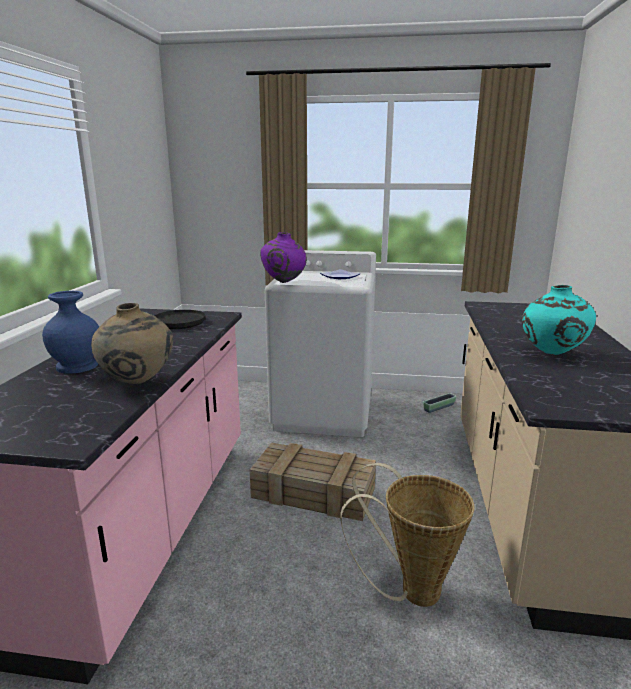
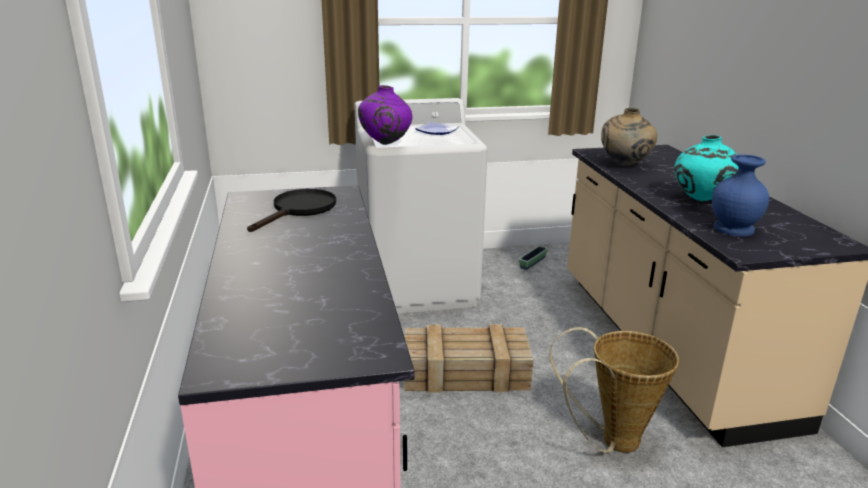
camera: 20 degrees left, 5 degrees up
blue vase [42,291,99,374] -> blue vase moved to [712,154,769,236]
beige vase [91,303,173,384] -> beige vase moved to [601,108,657,166]

